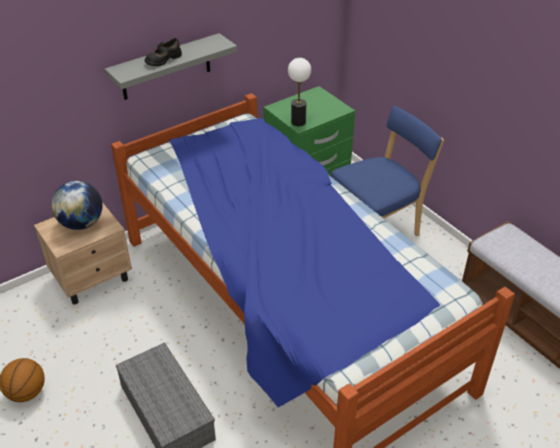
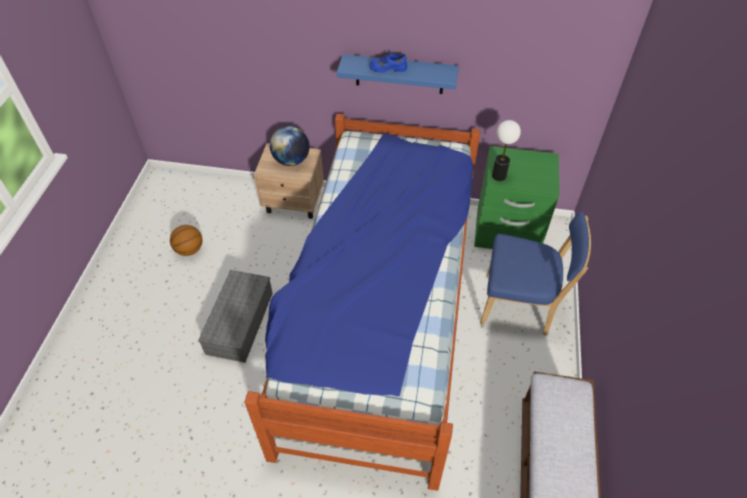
camera: 45 degrees right, 10 degrees up
grey shelf [105,33,237,100] -> blue shelf [337,54,459,94]
black shoe [144,38,182,66] -> blue shoe [370,53,407,73]

